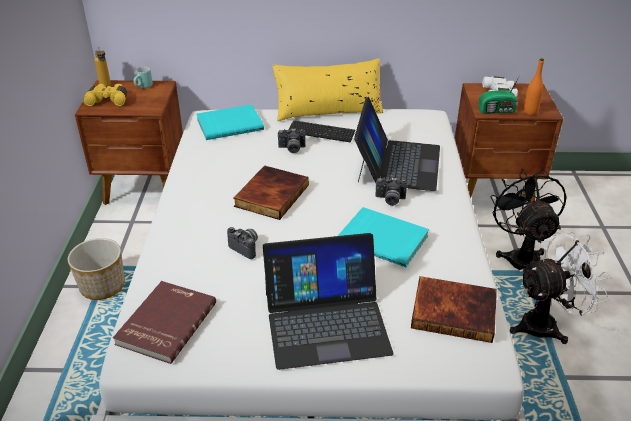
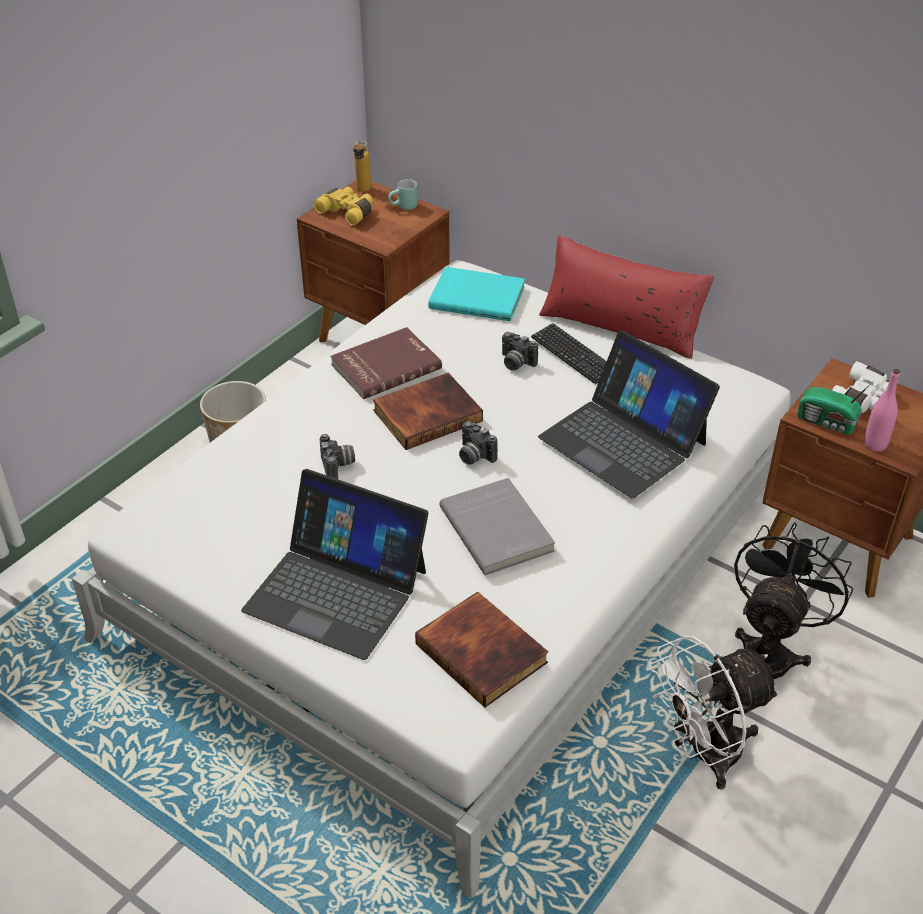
camera: 35 degrees right, 5 degrees up
red book [113,281,216,364] -> red book moved to [330,327,442,399]
yellow pillow [272,58,384,121] -> red pillow [539,235,714,359]
turquoise book [338,207,429,267] -> grey book [439,478,555,575]
laptop [354,97,440,191] -> laptop turned 90 degrees clockwise [538,331,720,499]
camera [375,177,407,206] -> camera moved to [459,421,498,465]
white fan [510,232,612,344] -> white fan turned 135 degrees clockwise [649,636,780,790]
orange bottle [523,58,544,115] -> pink bottle [864,369,900,451]

